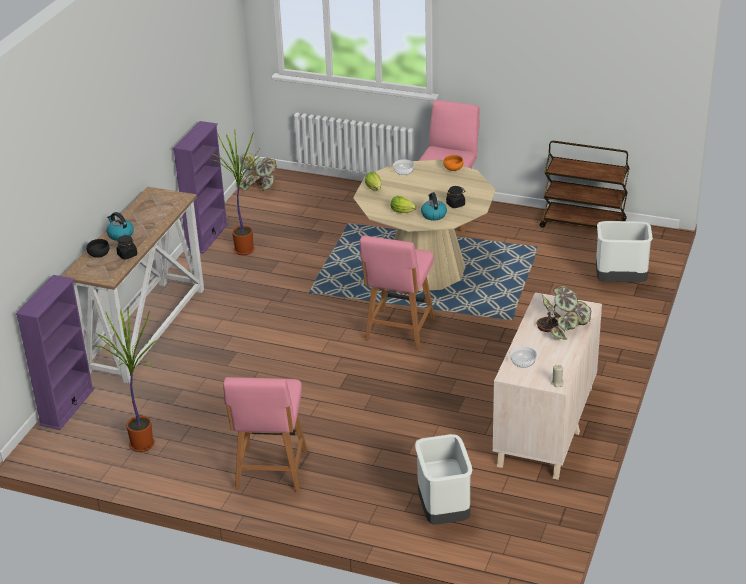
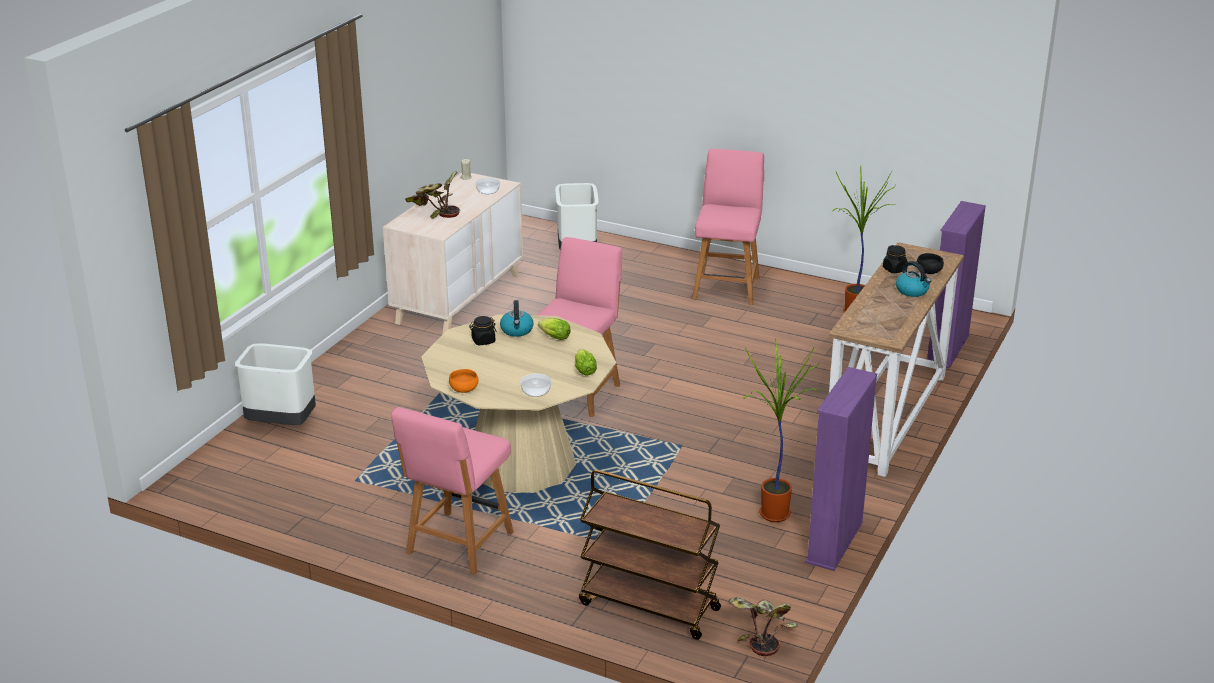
camera: 175 degrees left, 5 degrees down
brown cart [540,141,630,228] -> brown cart moved to [579,470,721,640]

